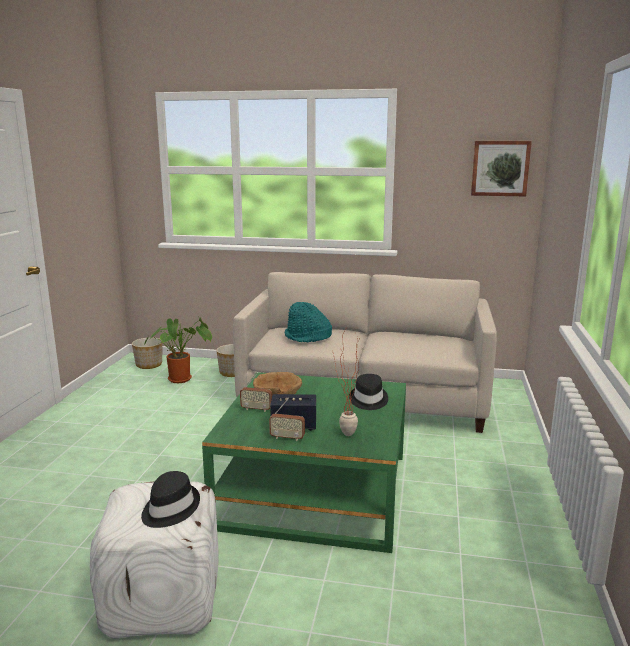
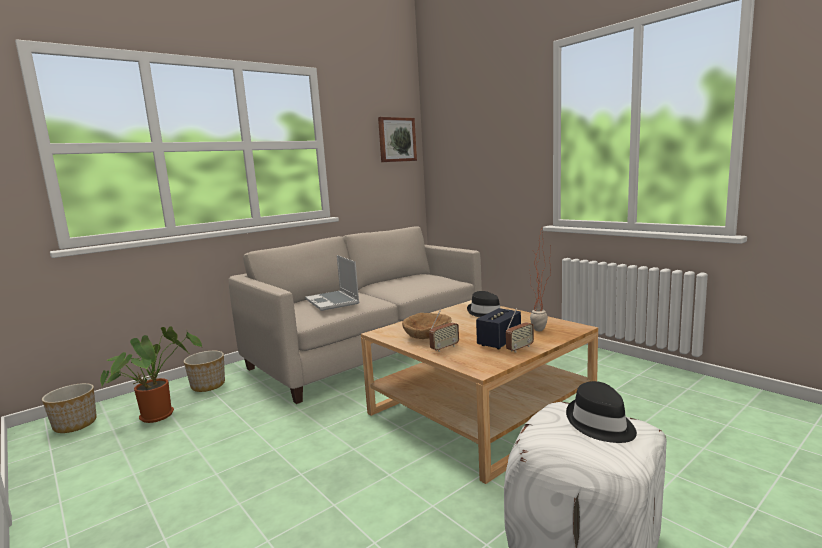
camera: 50 degrees left, 5 degrees down
green coffee table [202,372,406,553] -> beige coffee table [361,300,598,484]
turquoise hat [284,302,332,342] -> laptop [305,255,359,311]

